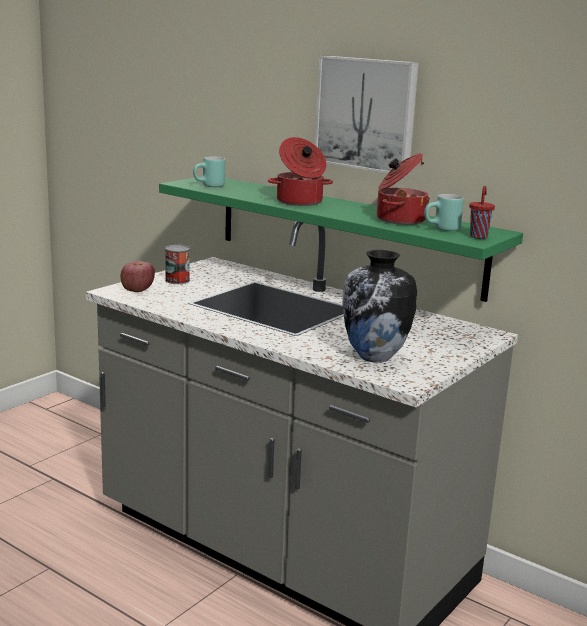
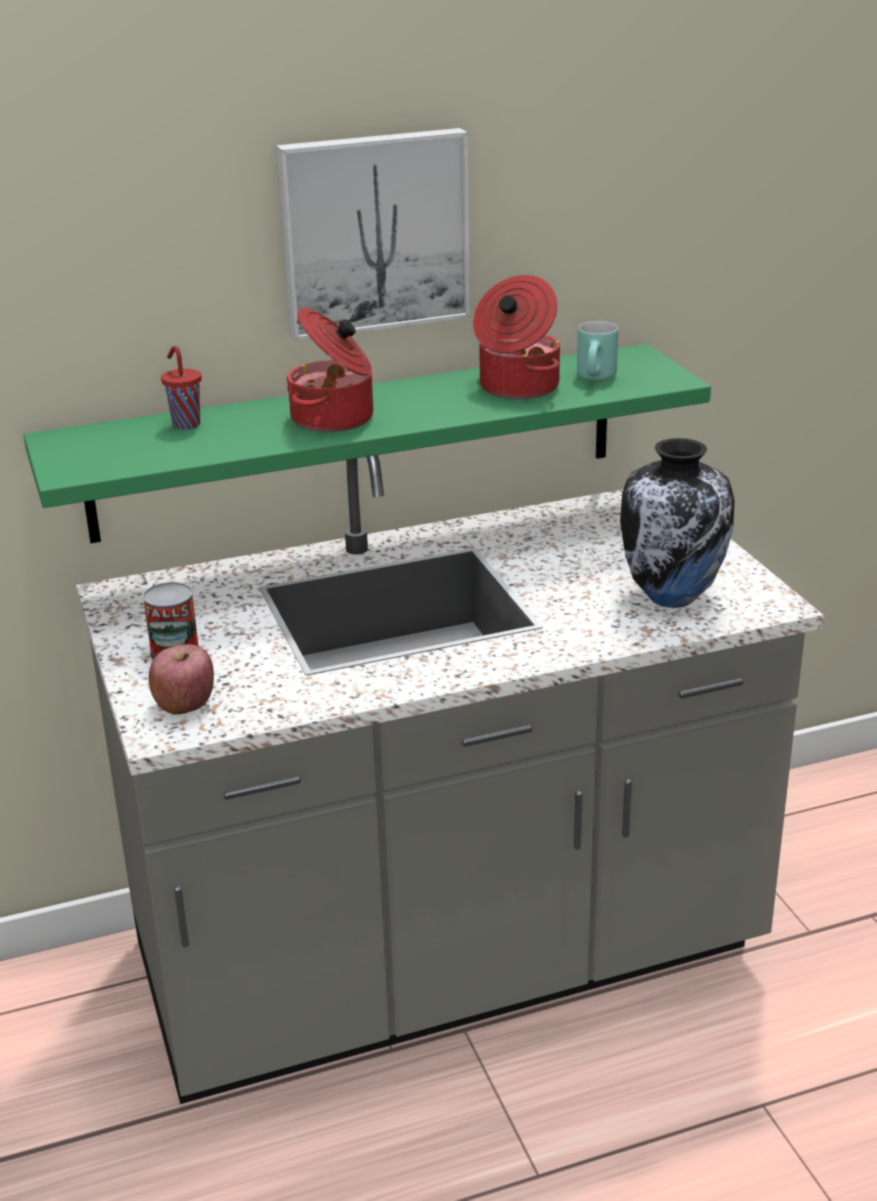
camera: 55 degrees left, 10 degrees up
turquoise mug [193,156,225,187] -> none
red cup [469,186,495,239] -> red cup moved to [161,346,202,430]

